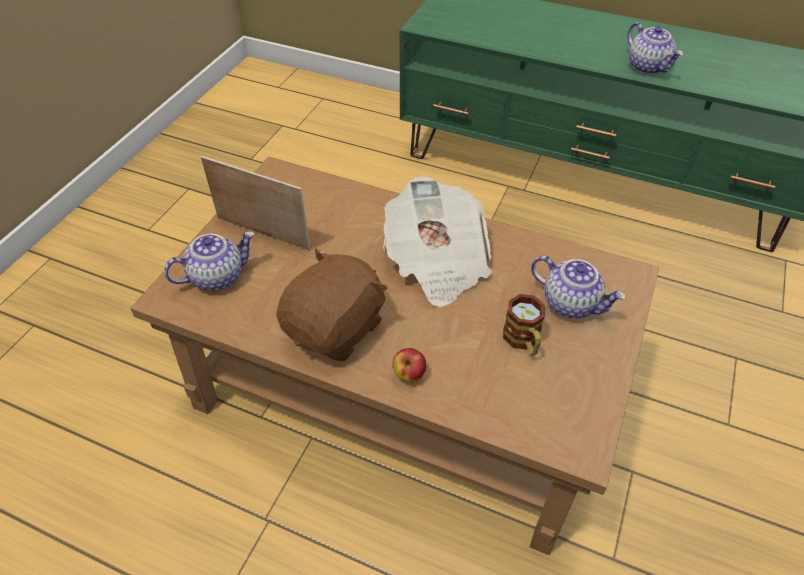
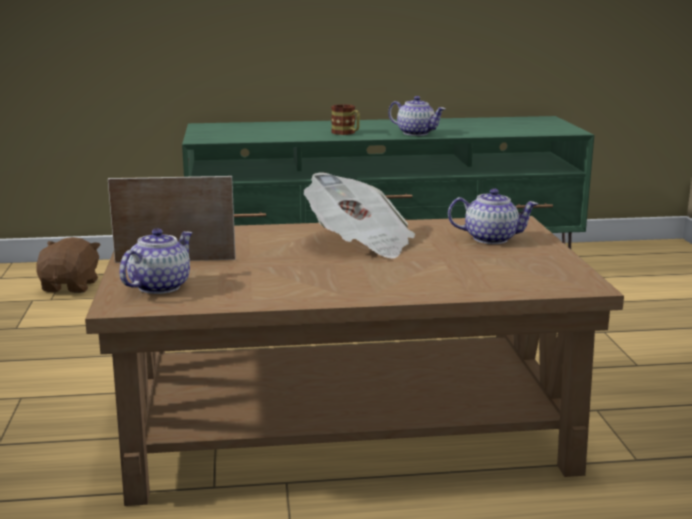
camera: 30 degrees left, 30 degrees down
brown plush toy [276,248,388,361] -> brown plush toy moved to [37,237,101,293]
apple [392,348,426,383] -> none
mug [503,294,545,356] -> mug moved to [331,104,360,135]

